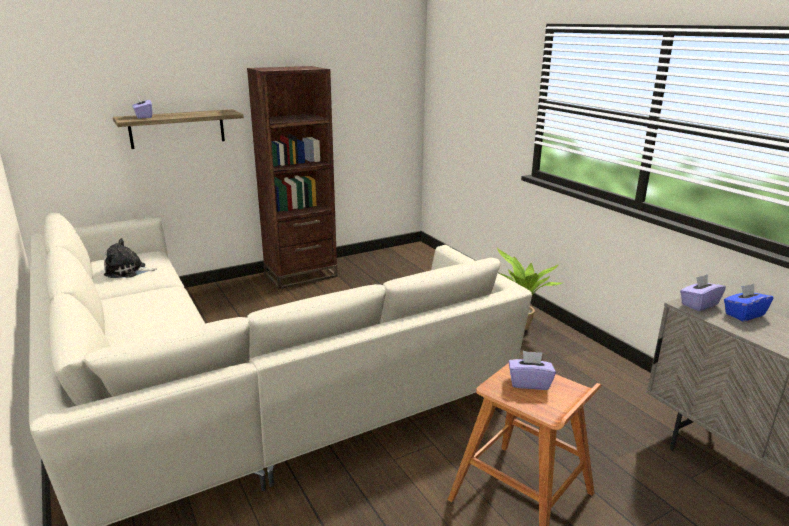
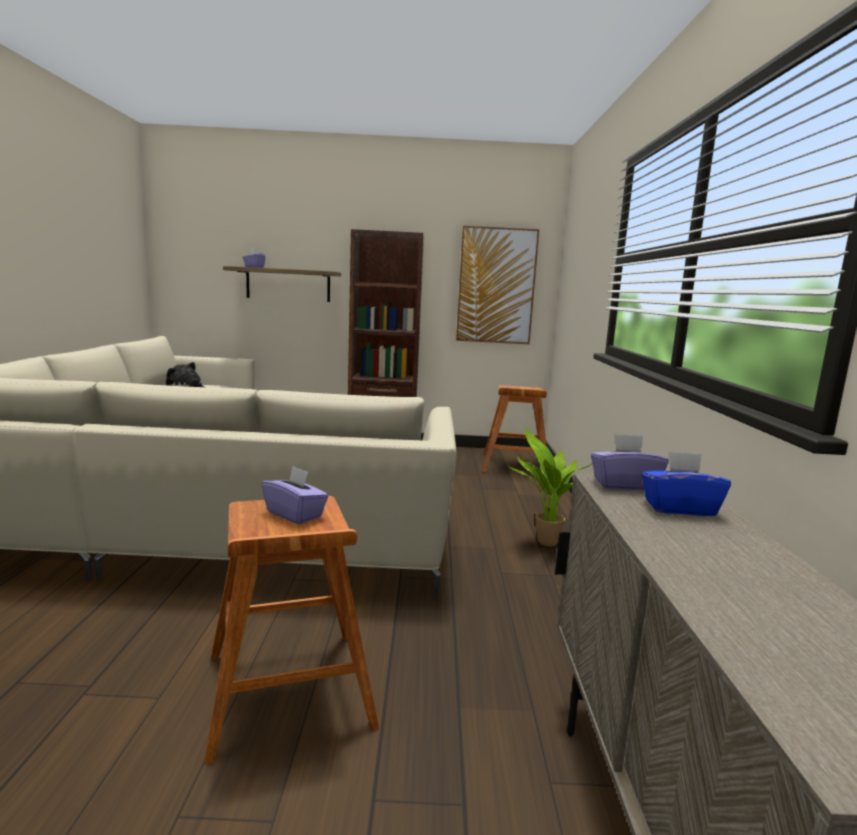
camera: 30 degrees right, 10 degrees down
none -> picture [456,226,539,344]
none -> brown stool [483,385,547,472]

